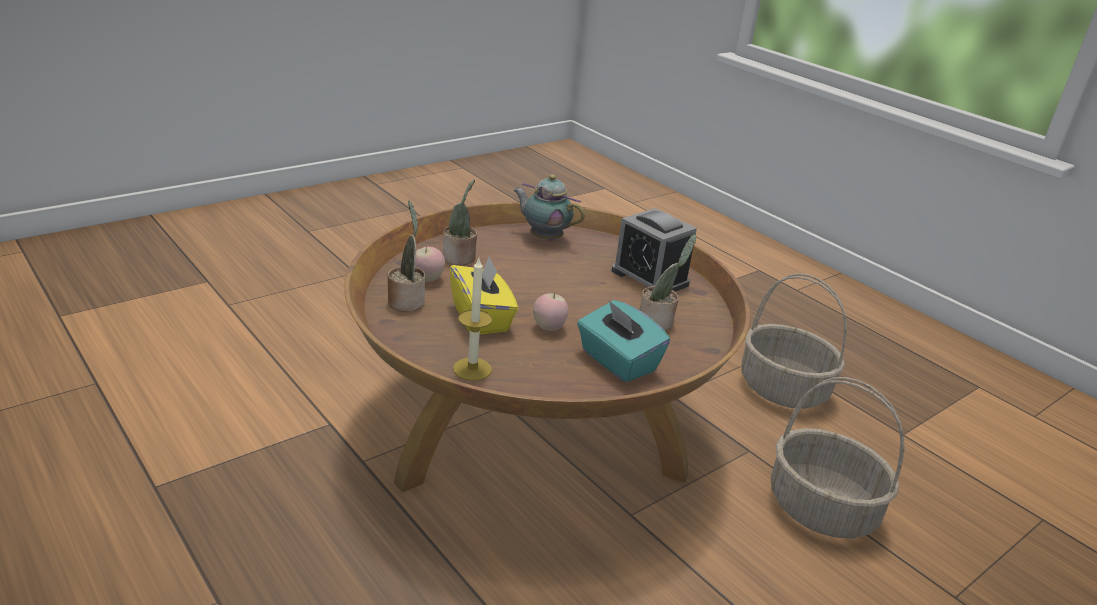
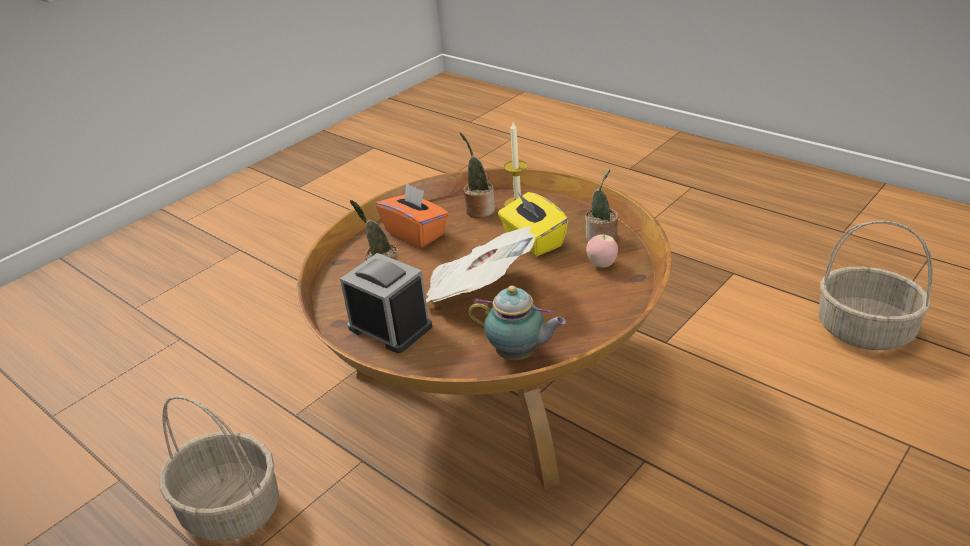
camera: 175 degrees right, 5 degrees up
potted plant [443,179,477,265] -> potted plant moved to [460,132,495,218]
apple [533,292,569,331] -> none
turquoise tissue box [577,300,670,382] -> orange tissue box [376,183,449,247]
basket [771,377,904,538] -> basket moved to [819,221,933,350]
none -> newspaper [426,226,535,303]

